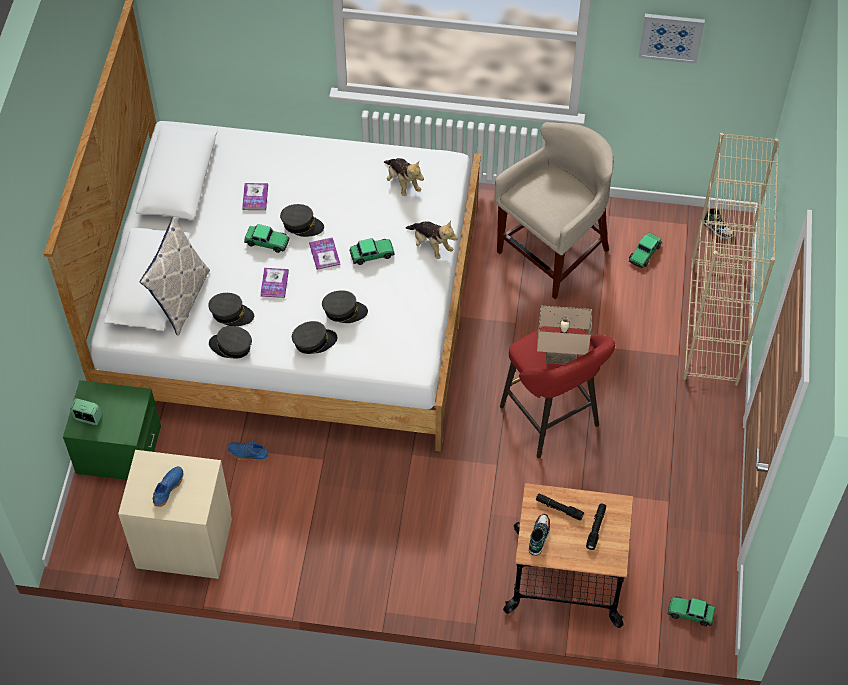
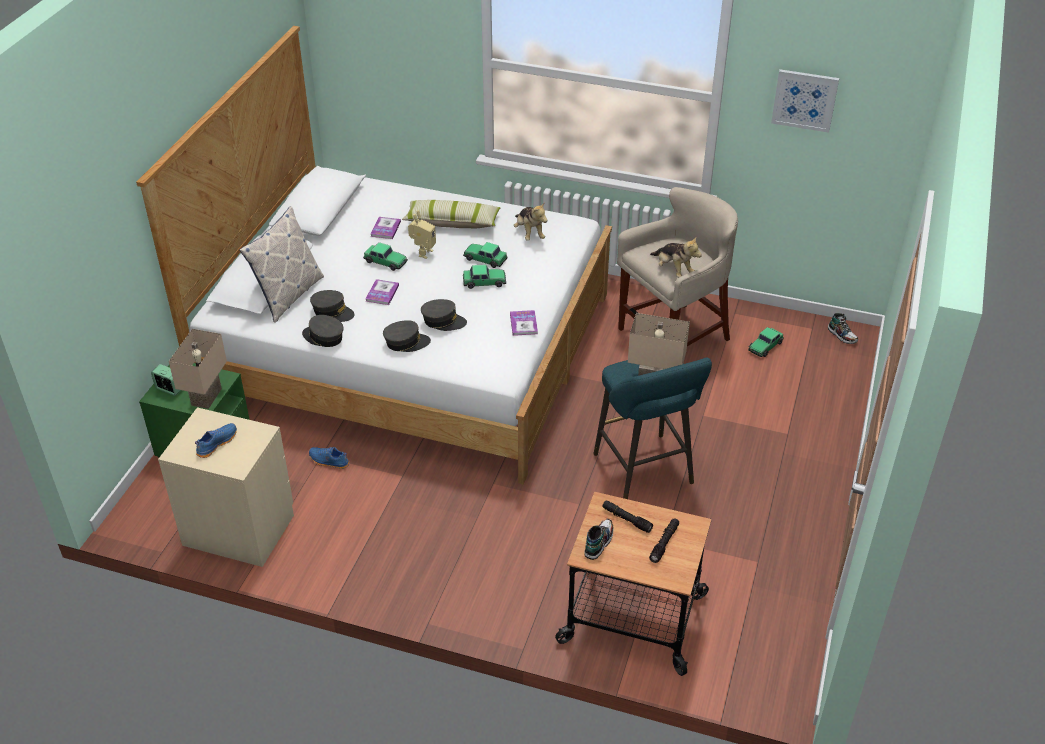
camera: 10 degrees right, 15 degrees down
grey cap [280,204,324,237] -> toy robot [408,210,436,259]
book [309,237,340,270] -> book moved to [510,310,538,336]
plush toy [406,221,458,259] -> plush toy moved to [650,236,702,278]
red stool [500,326,615,458] -> turquoise stool [594,357,712,499]
toy car [668,596,715,626] -> toy car moved to [463,242,508,268]
beige bookcase [683,133,779,386] -> none
none -> beige table lamp [169,329,227,409]
none -> pillow [402,200,500,228]

